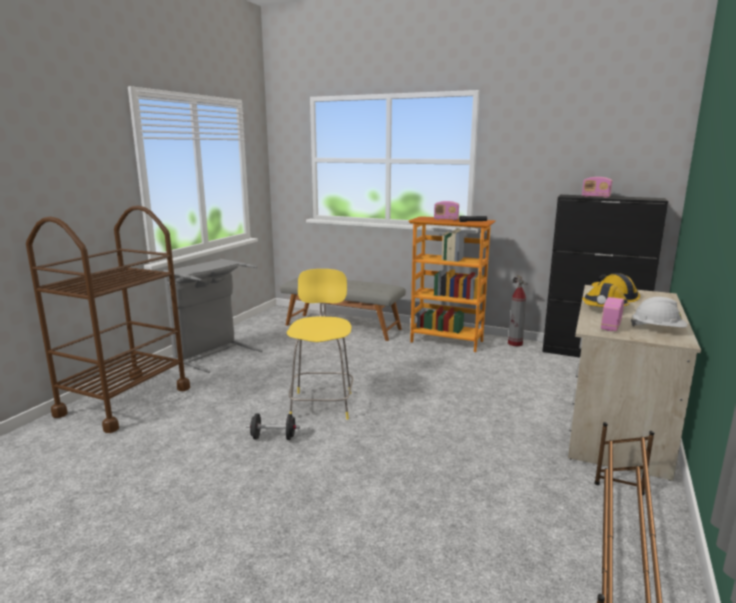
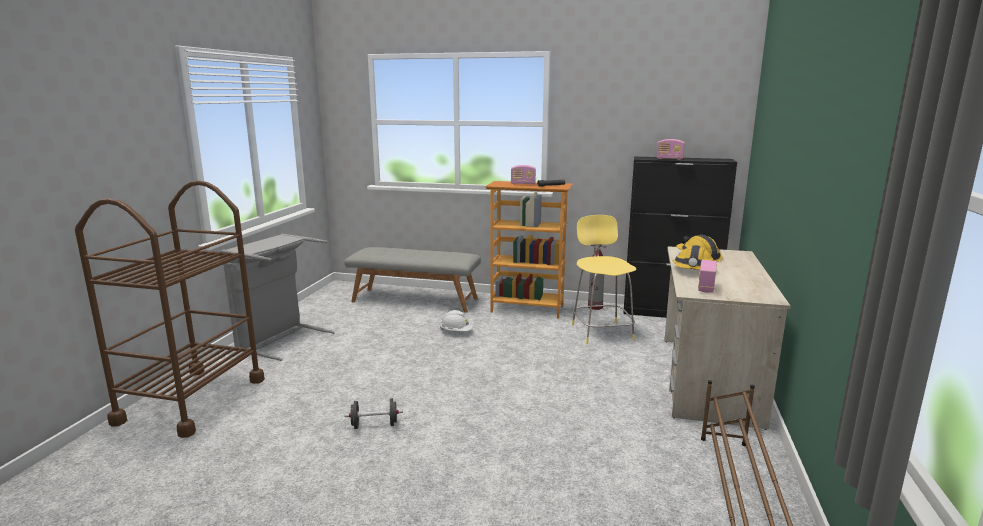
camera: 10 degrees left, 0 degrees up
yellow stool [287,269,353,420] -> yellow stool moved to [572,215,636,344]
white hard hat [631,297,687,328] -> white hard hat moved to [440,310,473,331]

